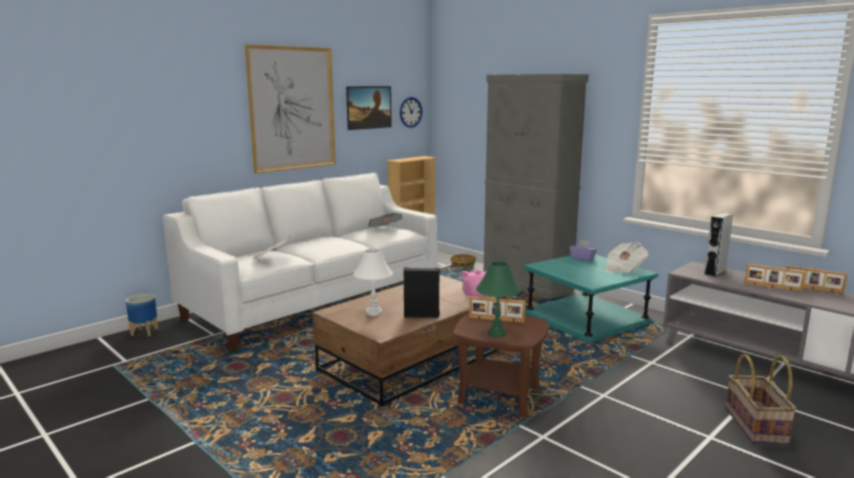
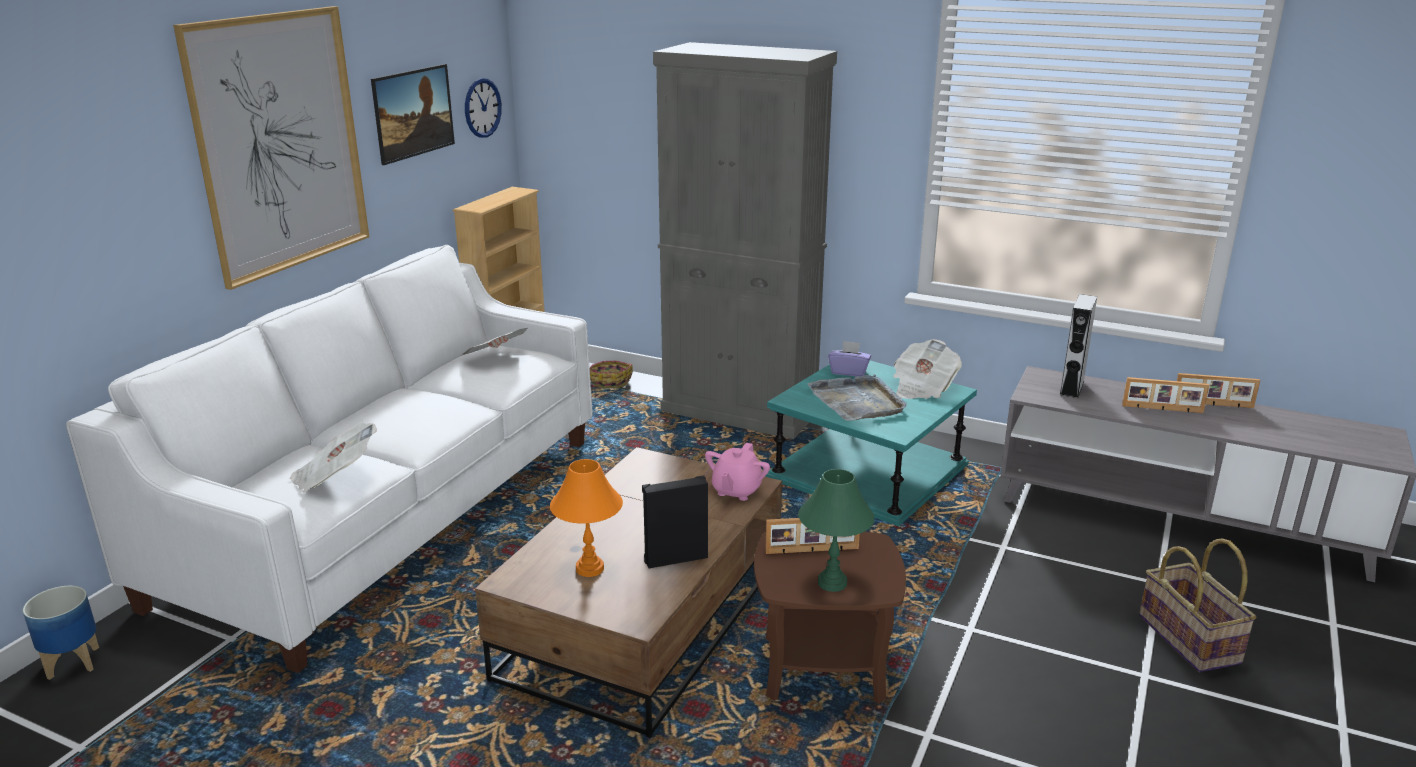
camera: 20 degrees left, 10 degrees up
white table lamp [353,249,393,316] -> orange table lamp [550,459,623,577]
none -> grey tray [808,374,907,421]

